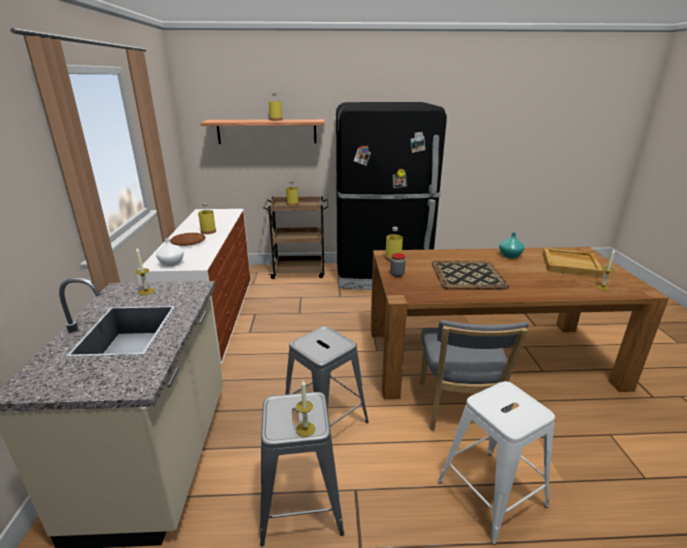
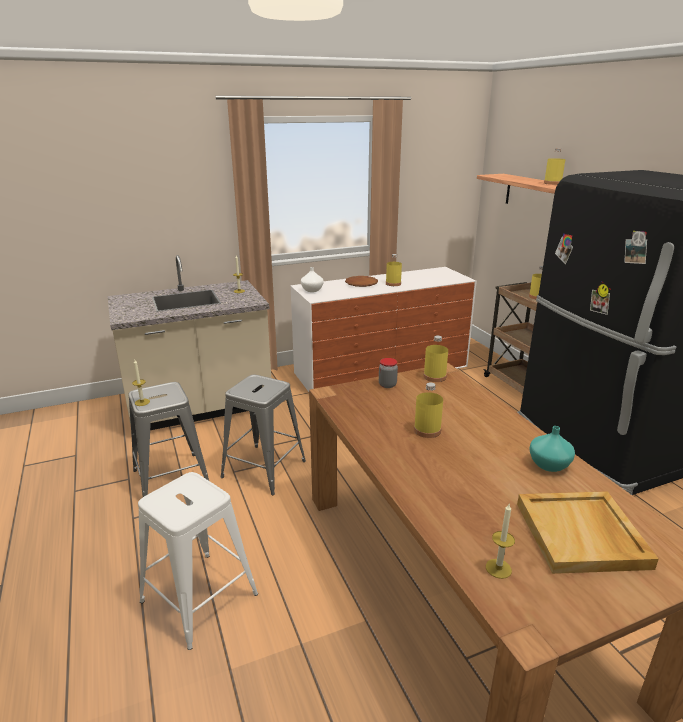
camera: 70 degrees right, 0 degrees up
grey chair [420,320,529,430] -> none
tray [432,261,509,290] -> yellow bottle [414,383,443,438]

